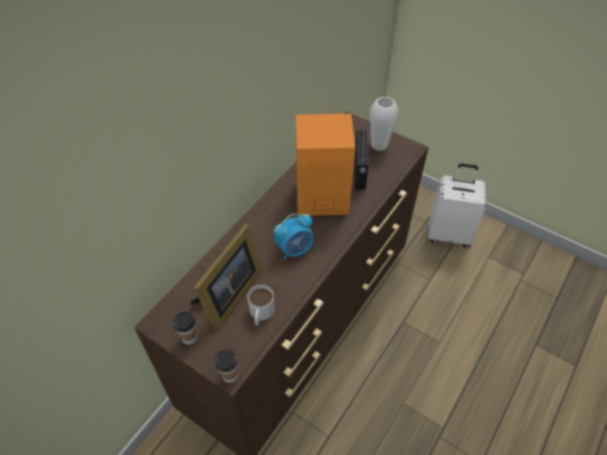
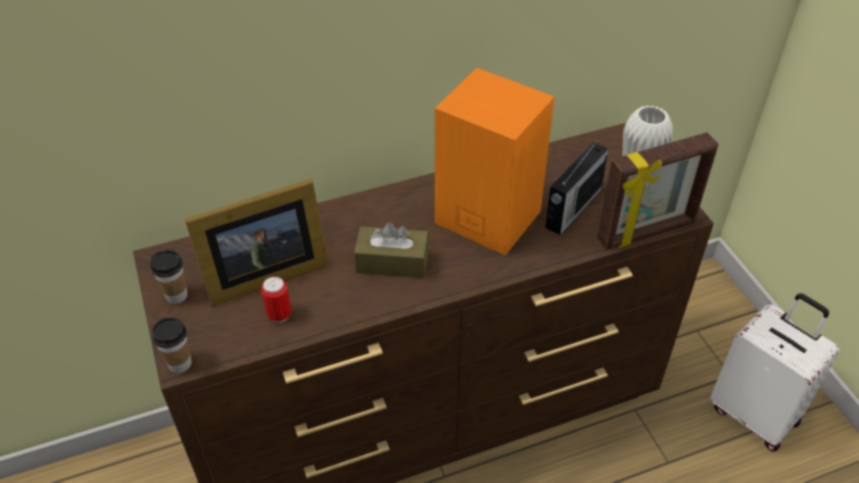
camera: 35 degrees right, 5 degrees down
white mug [247,285,275,326] -> can [261,276,292,323]
alarm clock [274,214,314,260] -> brown tissue box [354,223,429,278]
none -> picture frame [597,132,719,250]

